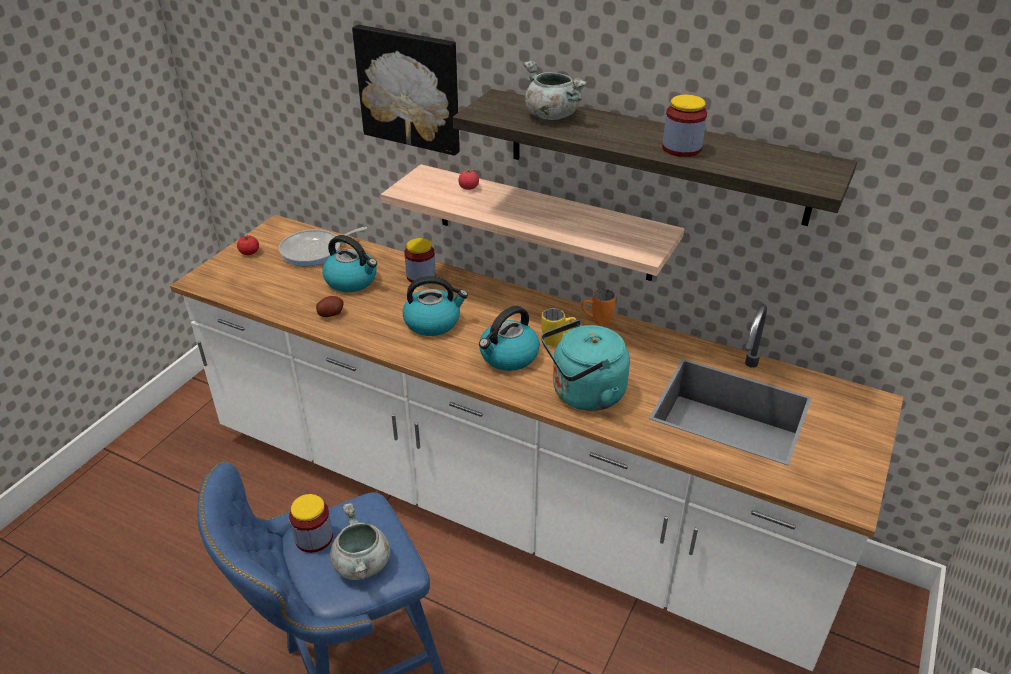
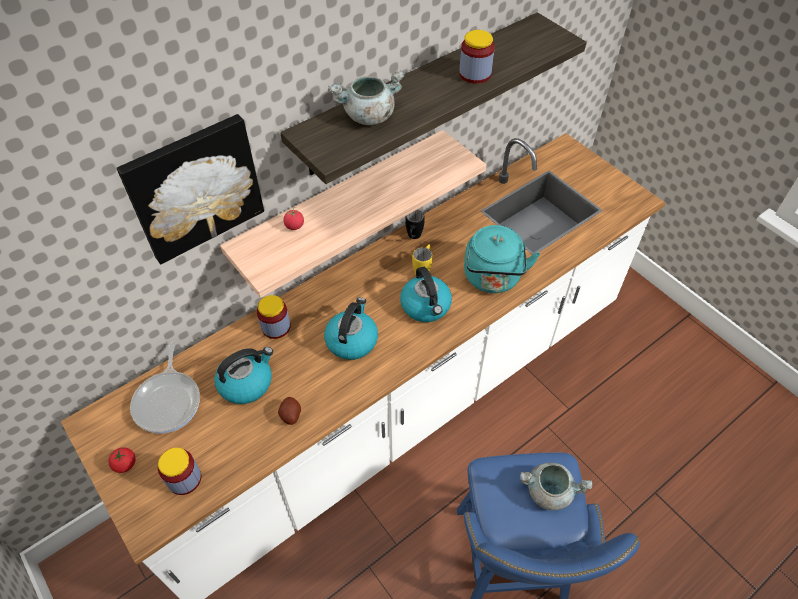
camera: 65 degrees left, 15 degrees up
jar [289,494,333,553] -> jar moved to [158,448,201,495]
orange mug [581,289,616,326] -> black mug [405,209,425,239]

